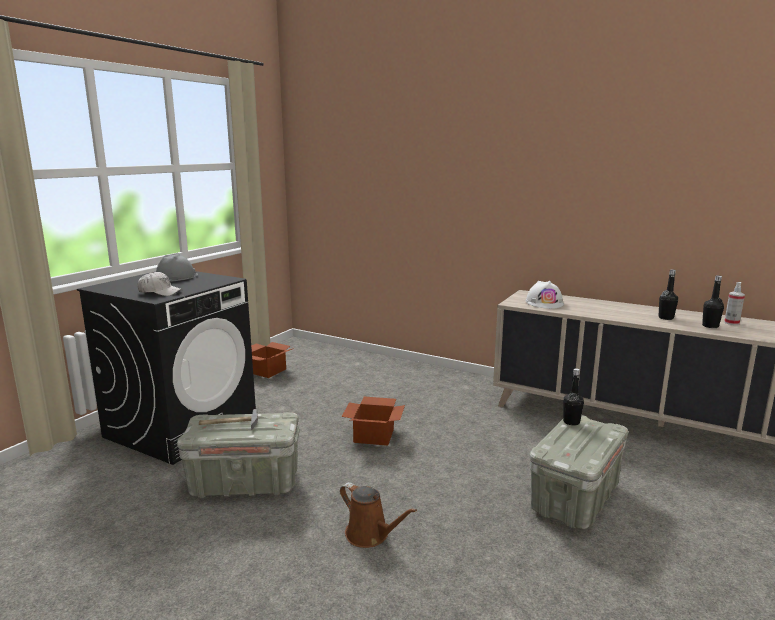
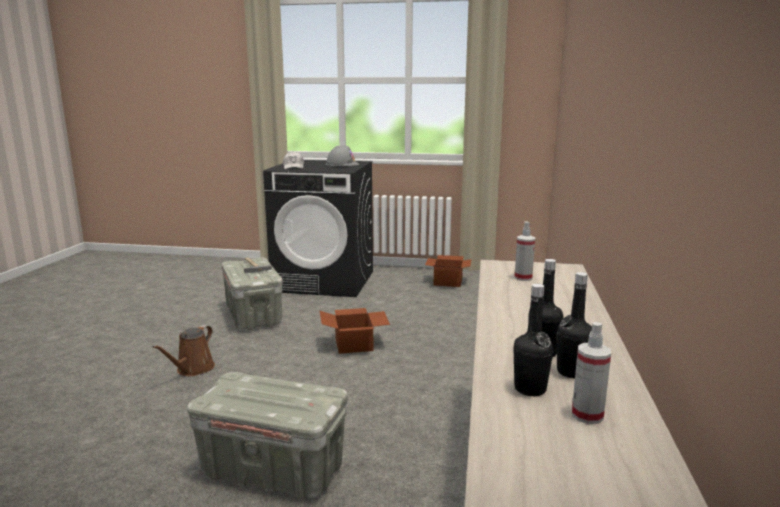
camera: 70 degrees right, 0 degrees up
white hard hat [526,281,564,309] -> spray bottle [515,221,535,281]
black bottle [563,368,584,426] -> black bottle moved to [557,272,592,379]

